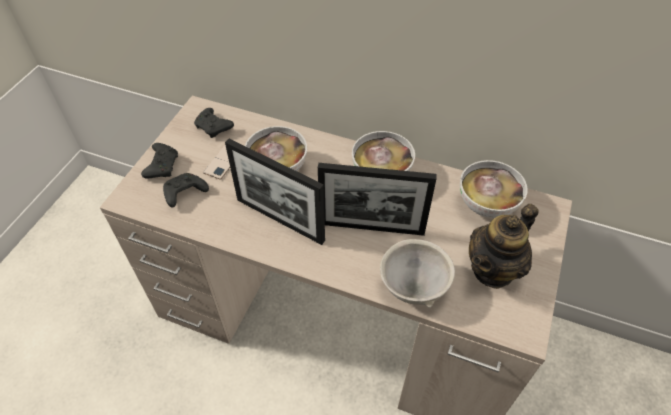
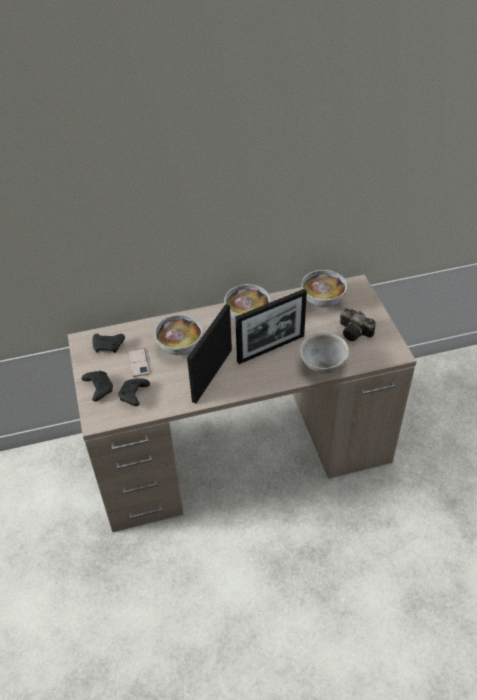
camera: 35 degrees left, 5 degrees down
picture frame [225,139,325,245] -> picture frame turned 120 degrees clockwise [187,304,232,403]
teapot [469,204,539,289] -> camera [340,308,376,341]

